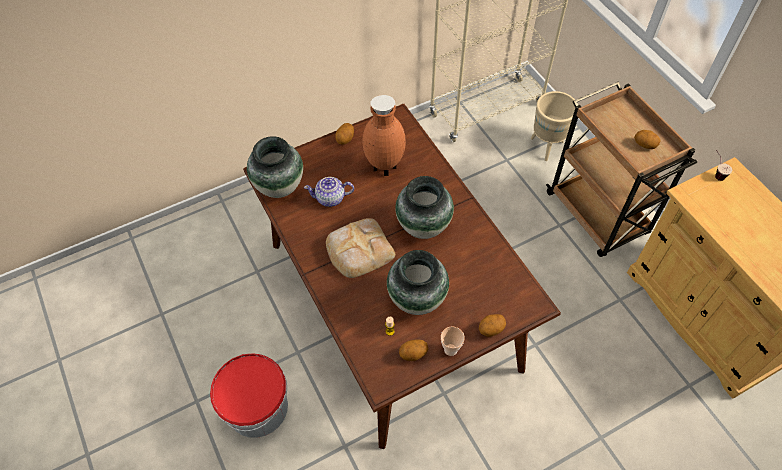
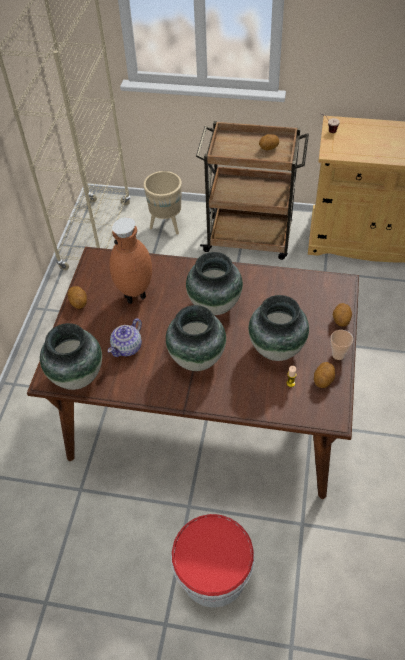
camera: 50 degrees left, 5 degrees down
bread [326,218,395,278] -> vase [166,305,226,371]

